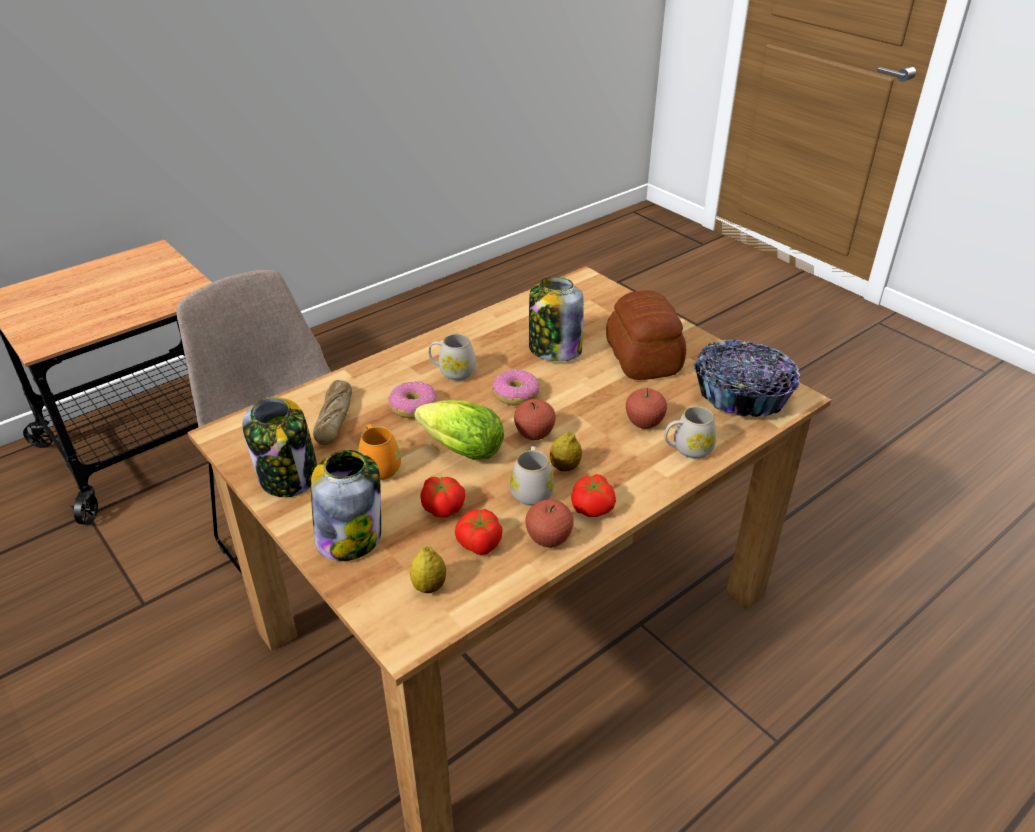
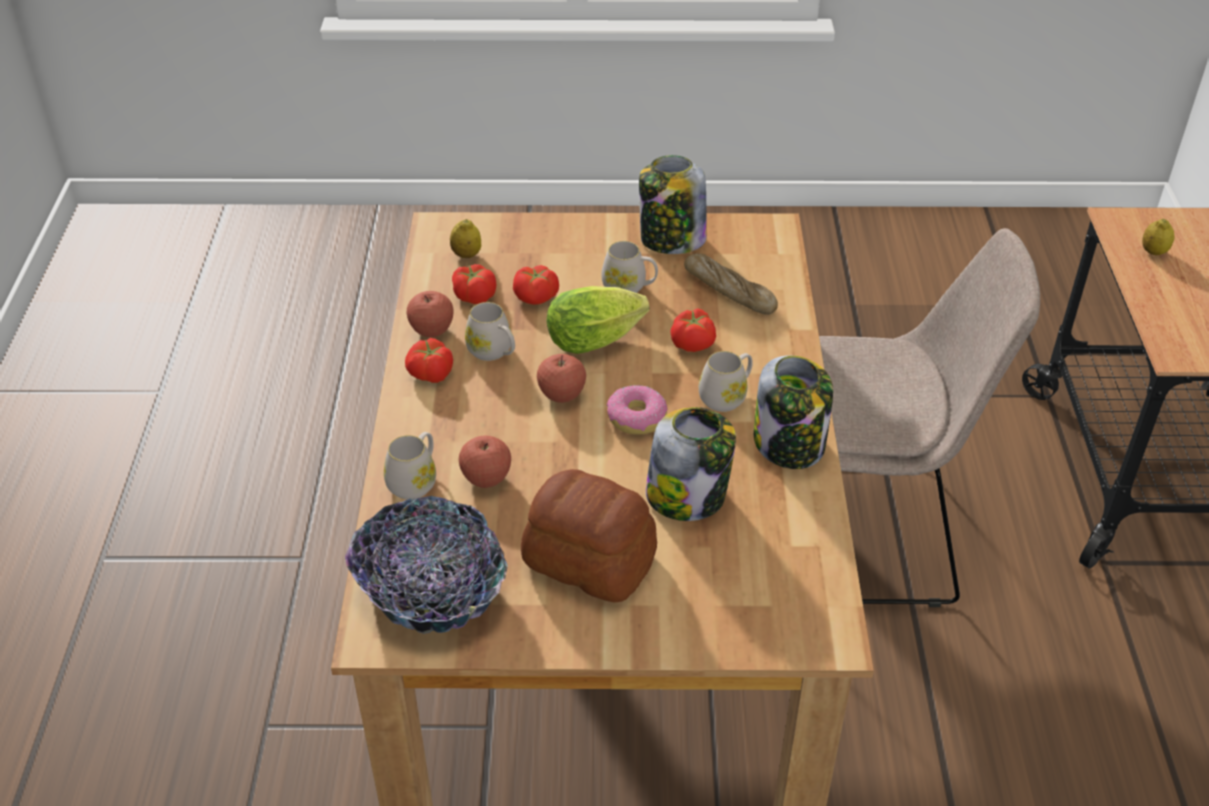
camera: 130 degrees right, 5 degrees up
jar [311,450,381,561] -> jar moved to [754,355,833,469]
orange mug [358,424,401,480] -> white mug [601,241,658,293]
donut [389,381,437,418] -> tomato [670,308,716,352]
lemon [550,432,582,472] -> lemon moved to [1142,219,1174,255]

